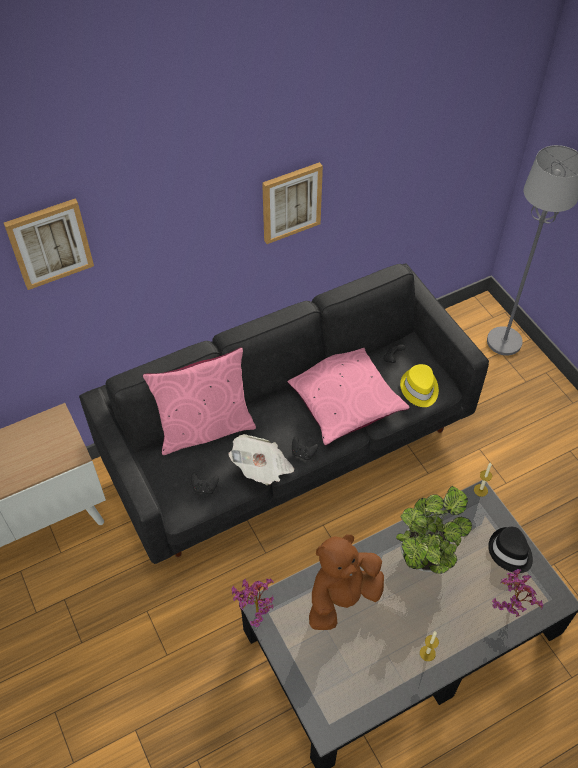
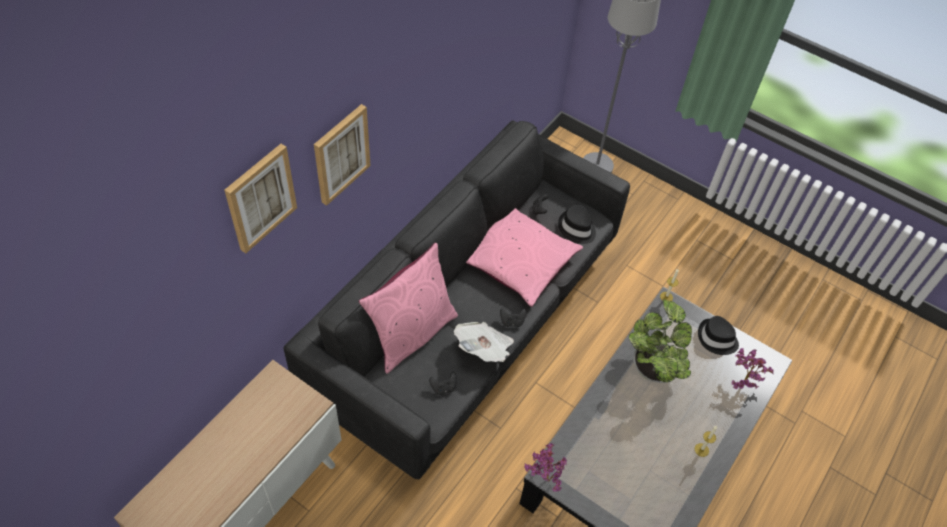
camera: 30 degrees left, 0 degrees up
picture [262,162,323,244] -> picture moved to [314,104,371,206]
brown plush toy [309,535,384,630] -> none
yellow hat [400,364,439,407] -> black hat [558,205,596,244]

